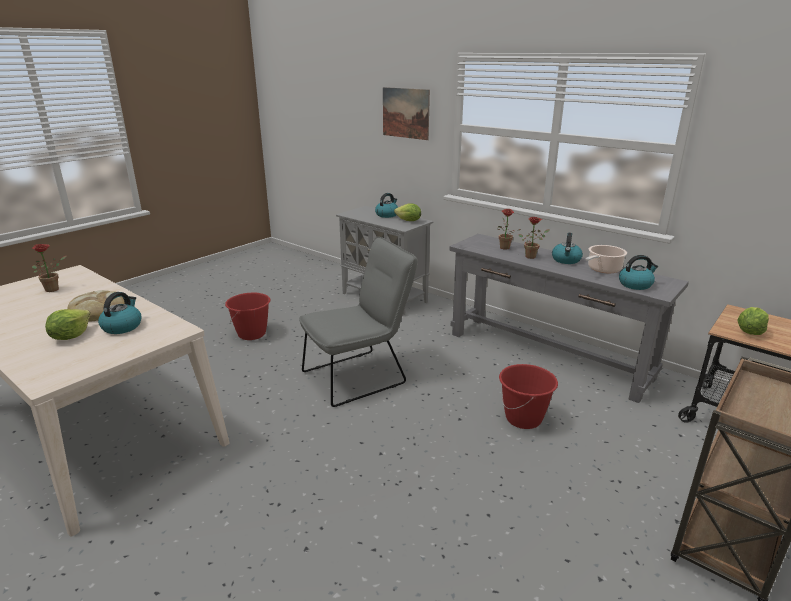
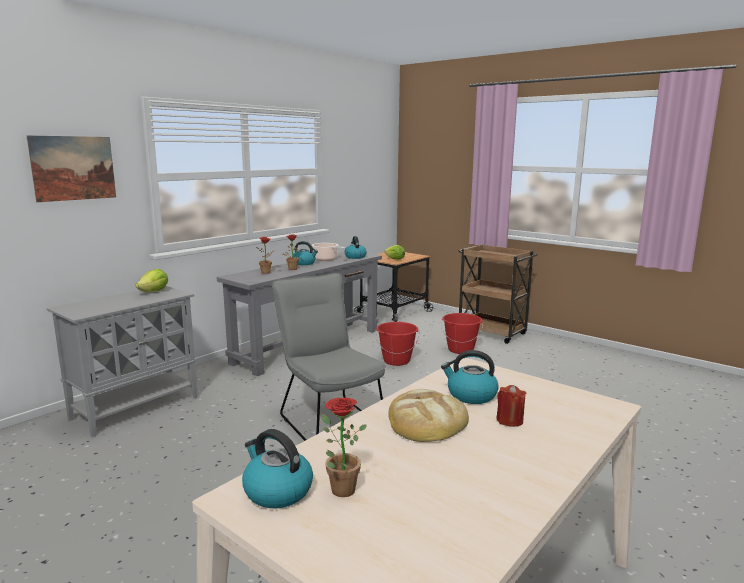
camera: 90 degrees left, 10 degrees down
lettuce [45,309,90,340] -> red candle [496,385,526,427]
red bucket [225,293,271,340] -> red bucket moved to [441,313,483,354]
kettle [375,193,398,218] -> kettle moved to [242,429,313,508]

